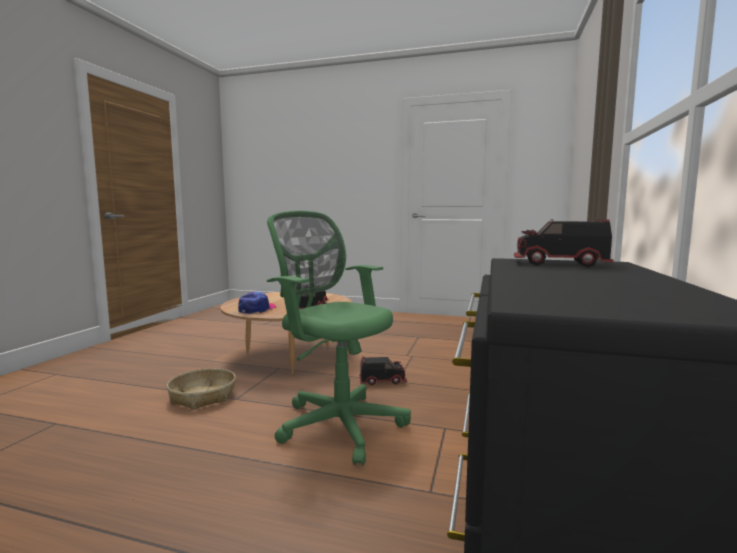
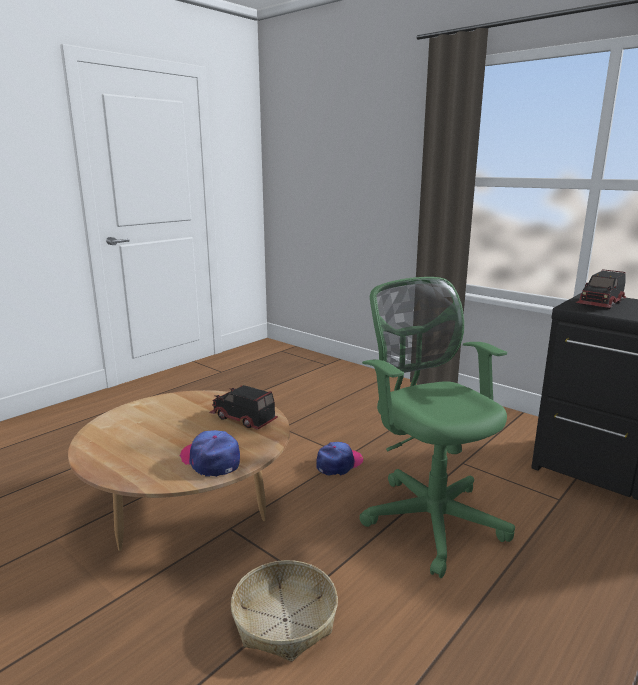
camera: 65 degrees left, 10 degrees up
green office chair [267,211,411,466] -> green office chair turned 90 degrees clockwise [359,277,515,578]
toy truck [359,357,407,385] -> cap [316,442,363,476]

